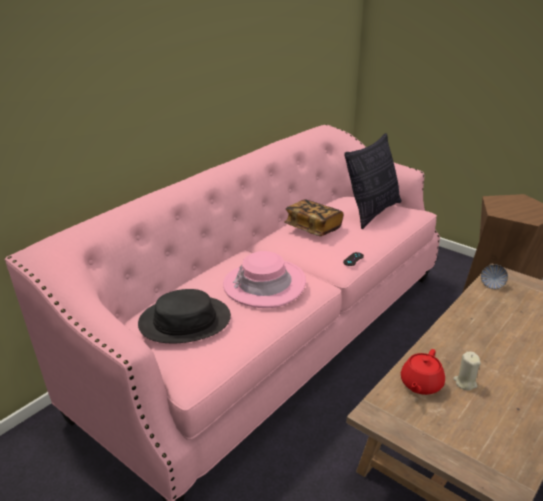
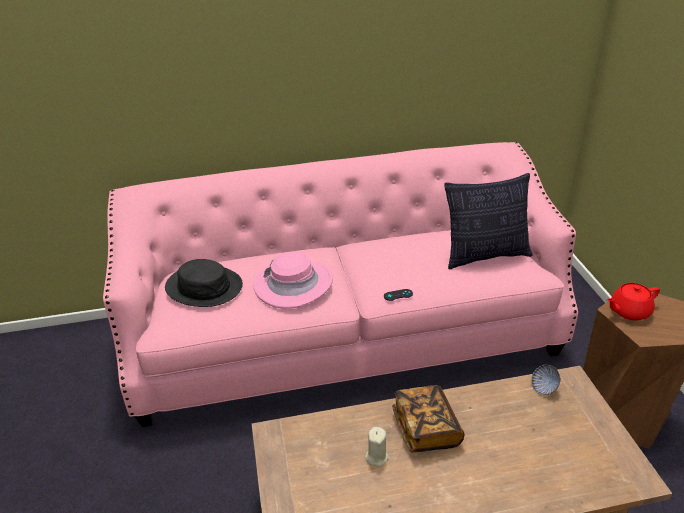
camera: 40 degrees right, 5 degrees up
book [284,199,343,236] -> book moved to [392,385,465,452]
red teapot [401,349,445,395] -> red teapot moved to [607,283,660,320]

